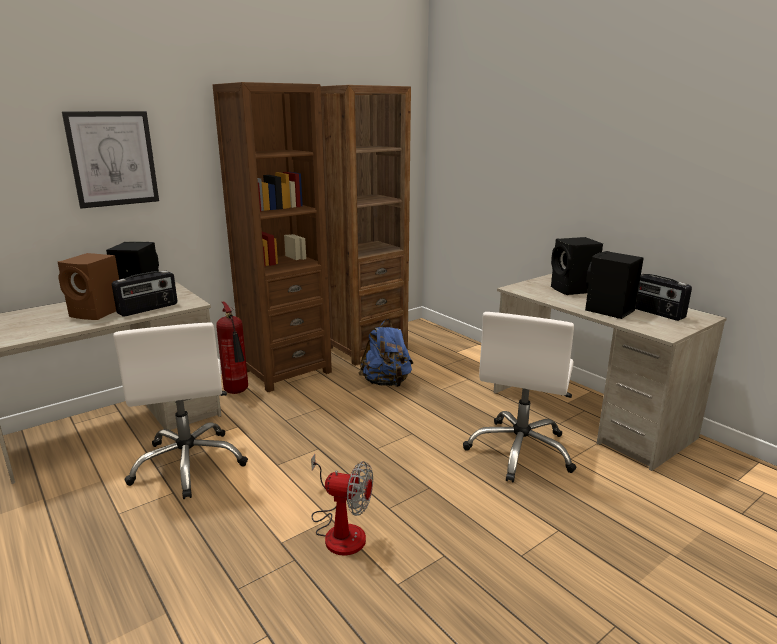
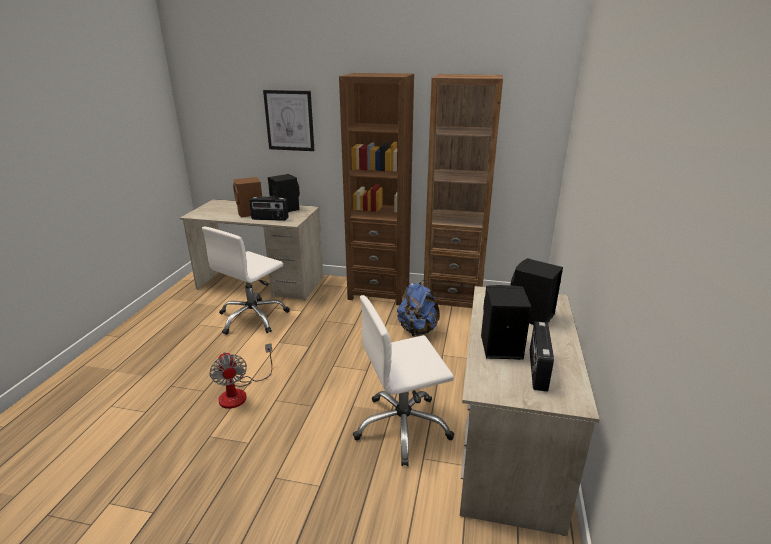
camera: 50 degrees right, 5 degrees up
fire extinguisher [216,301,248,394] -> none

